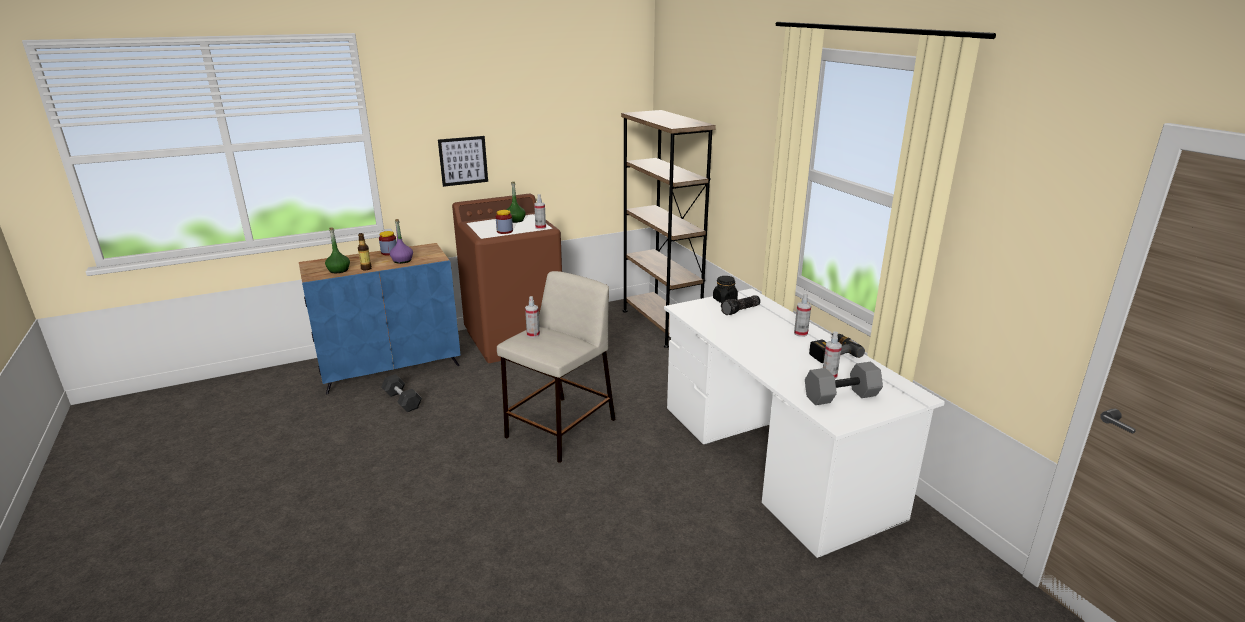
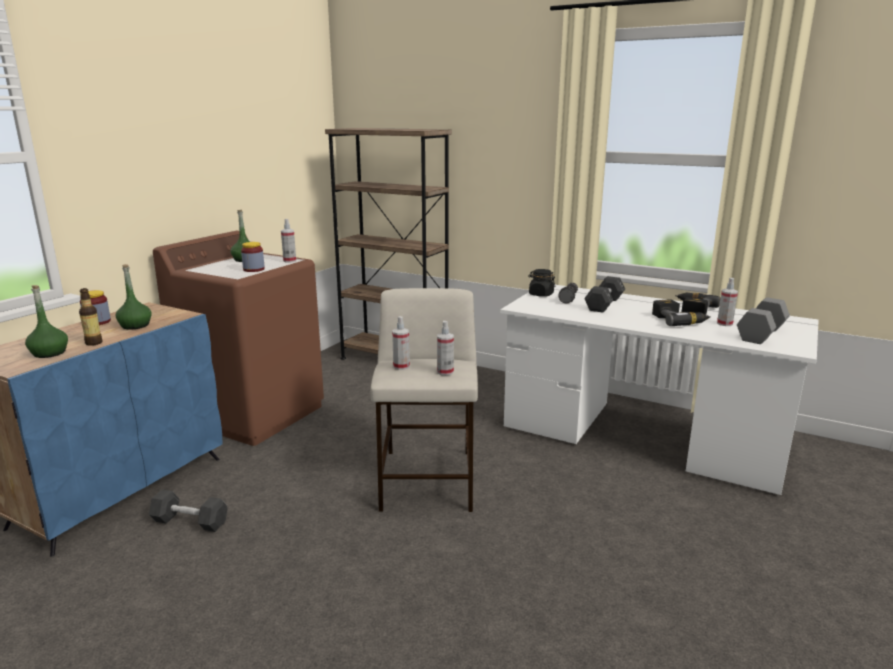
camera: 35 degrees left, 5 degrees down
purple bottle [390,219,413,264] -> green bottle [115,264,152,330]
picture [438,136,488,187] -> none
spray bottle [794,293,811,337] -> spray bottle moved to [437,321,454,376]
none -> black dumbbell [584,276,625,313]
none -> power drill [652,300,711,326]

